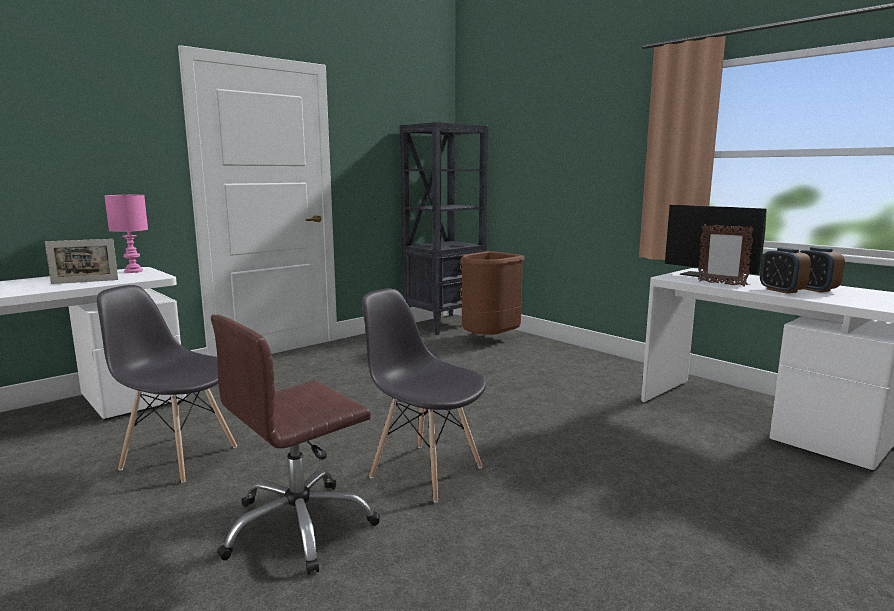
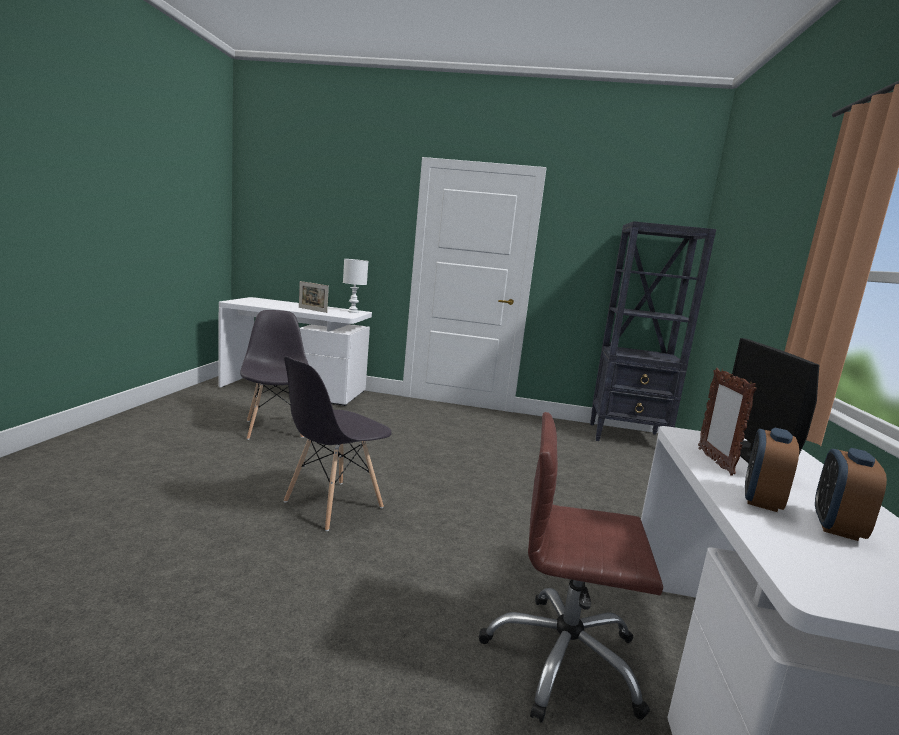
camera: 50 degrees right, 0 degrees up
pink table lamp [105,195,148,273] -> white table lamp [343,259,368,313]
brown office chair [211,314,380,575] -> brown office chair moved to [479,412,663,723]
grey chair [362,288,486,503] -> grey chair turned 135 degrees counterclockwise [284,356,391,531]
brown trash can [460,251,525,335] -> none

